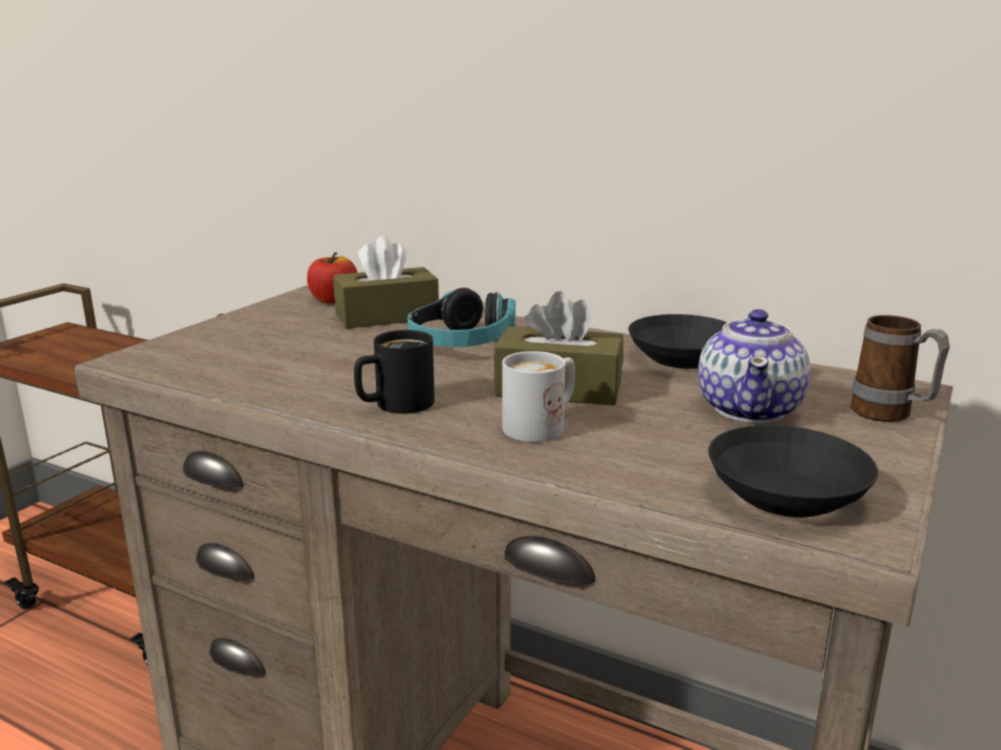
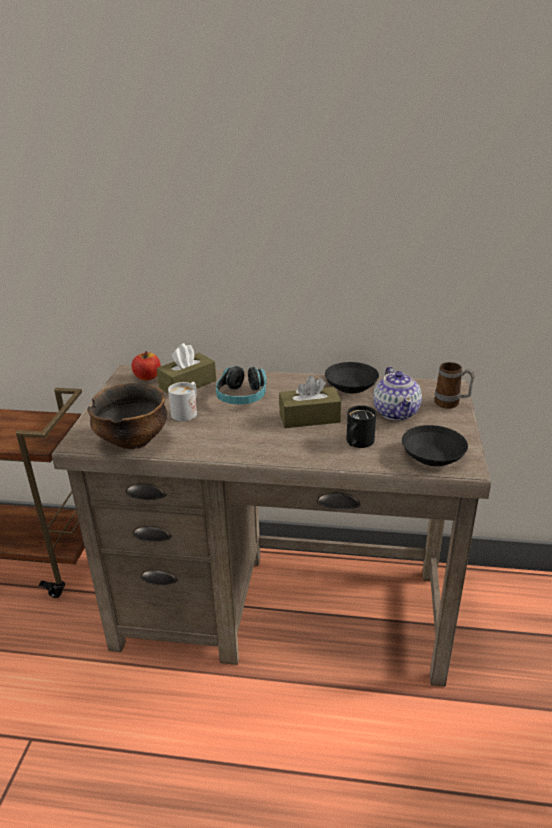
camera: 20 degrees left, 10 degrees up
black mug [354,330,434,414] -> black mug moved to [347,405,376,448]
white mug [502,351,575,442] -> white mug moved to [168,382,197,421]
none -> bowl [87,383,167,449]

